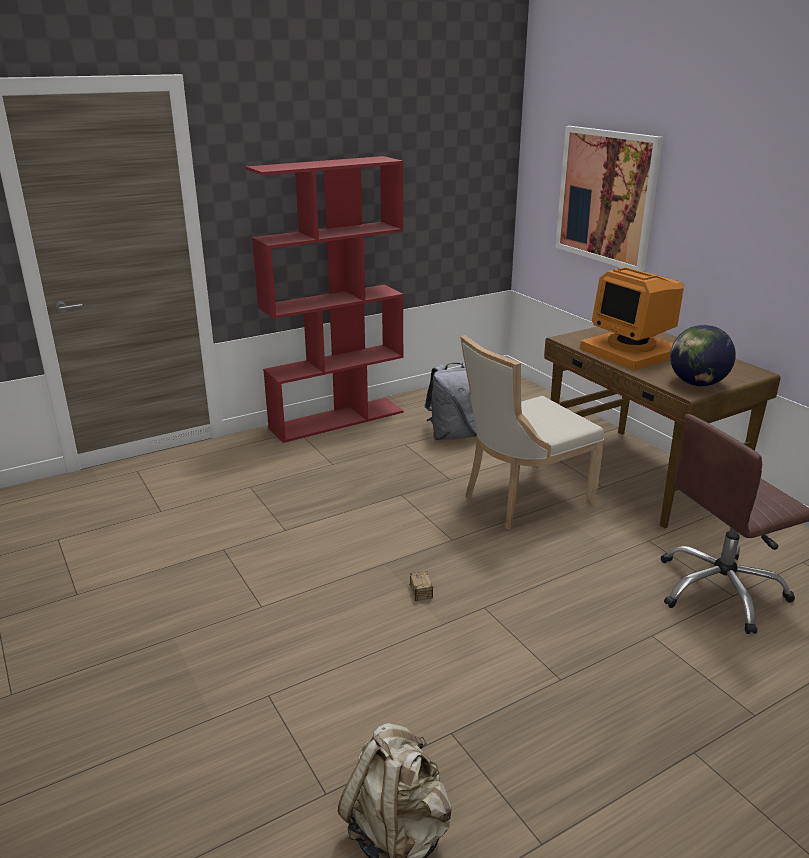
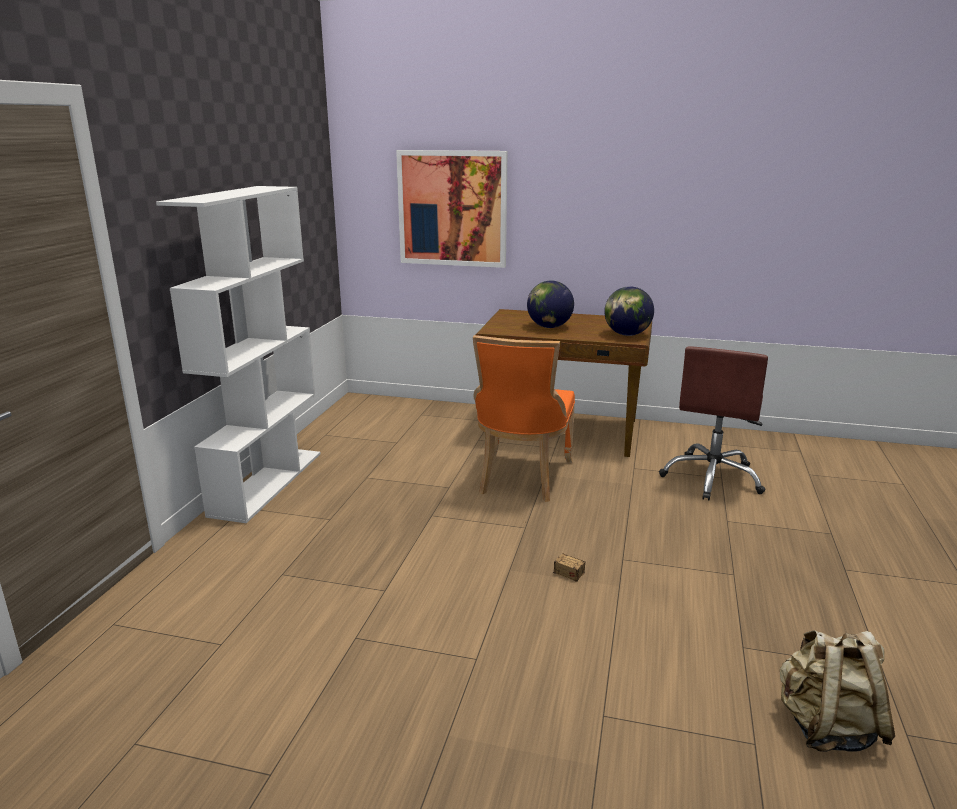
camera: 45 degrees left, 5 degrees down
red bookcase [246,156,404,443] -> white bookcase [156,186,321,523]
grey backpack [424,362,477,440] -> none
beige chair [460,335,604,529] -> orange chair [473,335,575,502]
monitor [580,267,684,370] -> globe [527,280,574,328]

